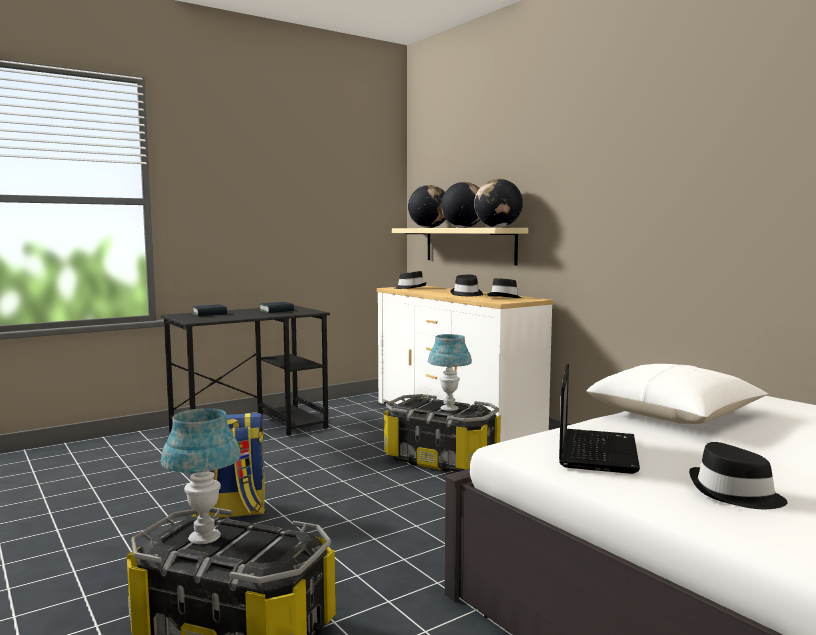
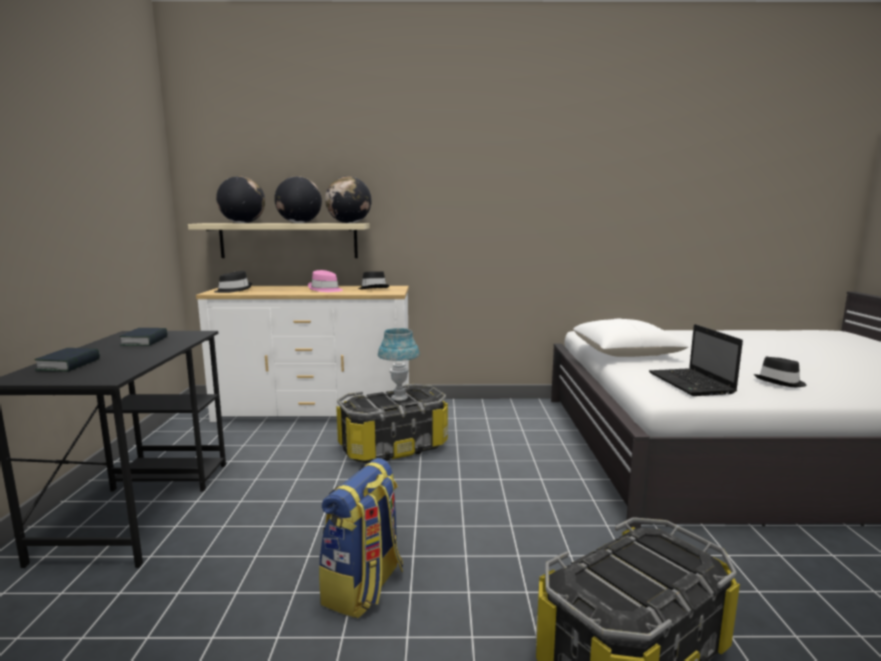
camera: 55 degrees left, 5 degrees up
blue table lamp [161,408,241,544] -> none
black hat [450,275,483,296] -> pink hat [308,270,343,292]
laptop [559,364,640,474] -> laptop turned 150 degrees counterclockwise [649,324,743,396]

